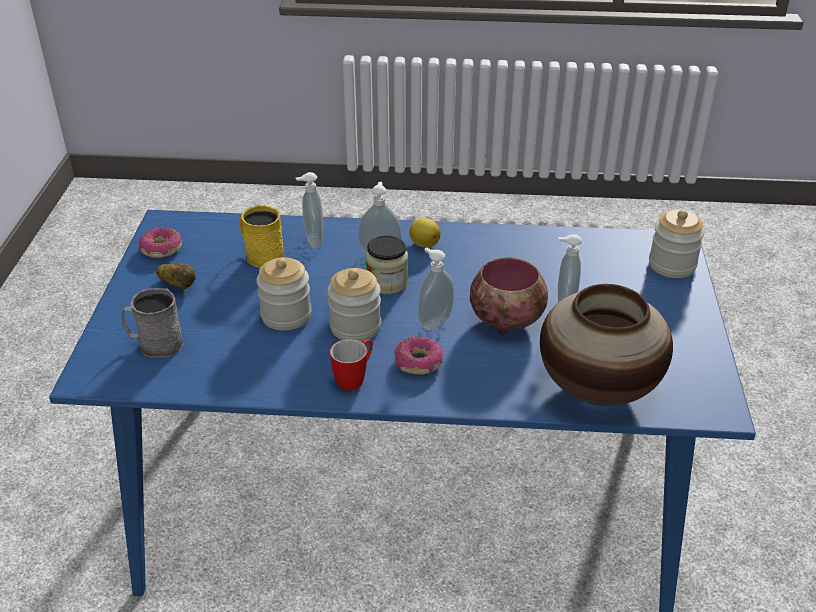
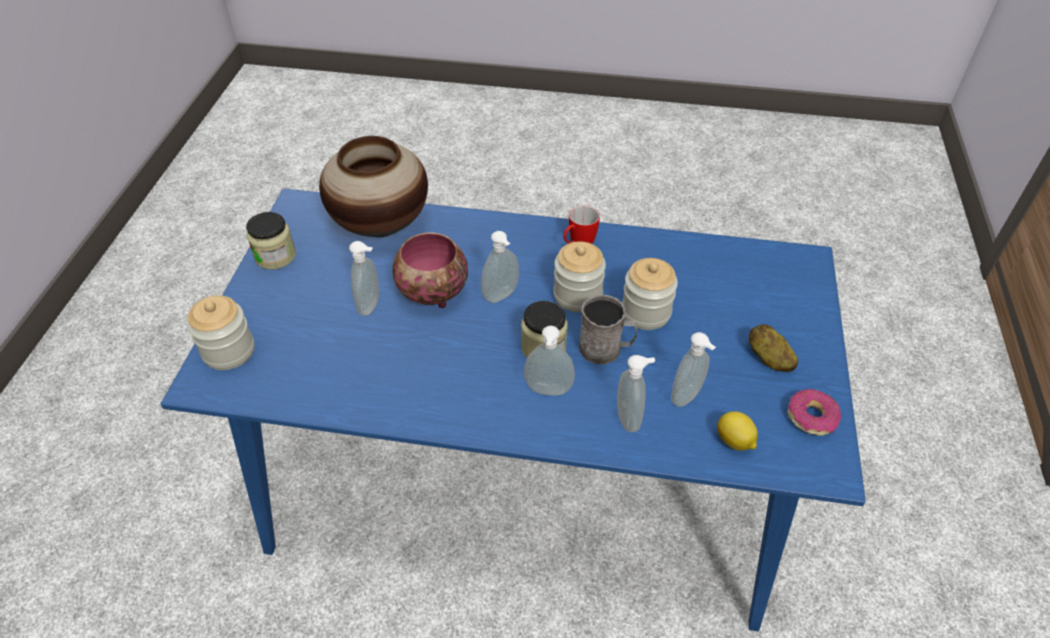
camera: 175 degrees left, 10 degrees up
grey mug [121,288,183,357] -> grey mug moved to [579,295,638,365]
yellow mug [240,205,284,268] -> soap dispenser [671,332,716,407]
donut [394,336,443,375] -> none
lemon [409,218,441,247] -> lemon moved to [717,411,758,451]
none -> jar [246,212,296,270]

